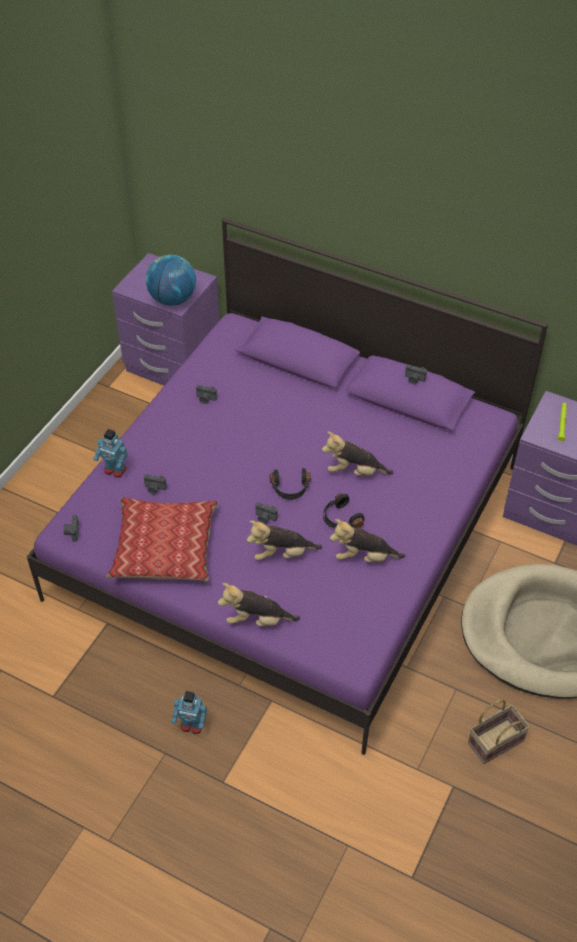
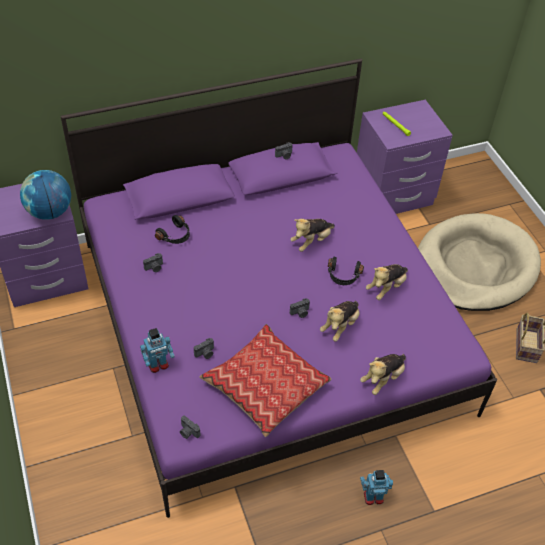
camera: 50 degrees left, 0 degrees up
toy robot [172,691,207,734] -> toy robot turned 150 degrees counterclockwise [360,470,393,505]
black headphones [270,468,311,500] -> black headphones moved to [155,215,190,244]

